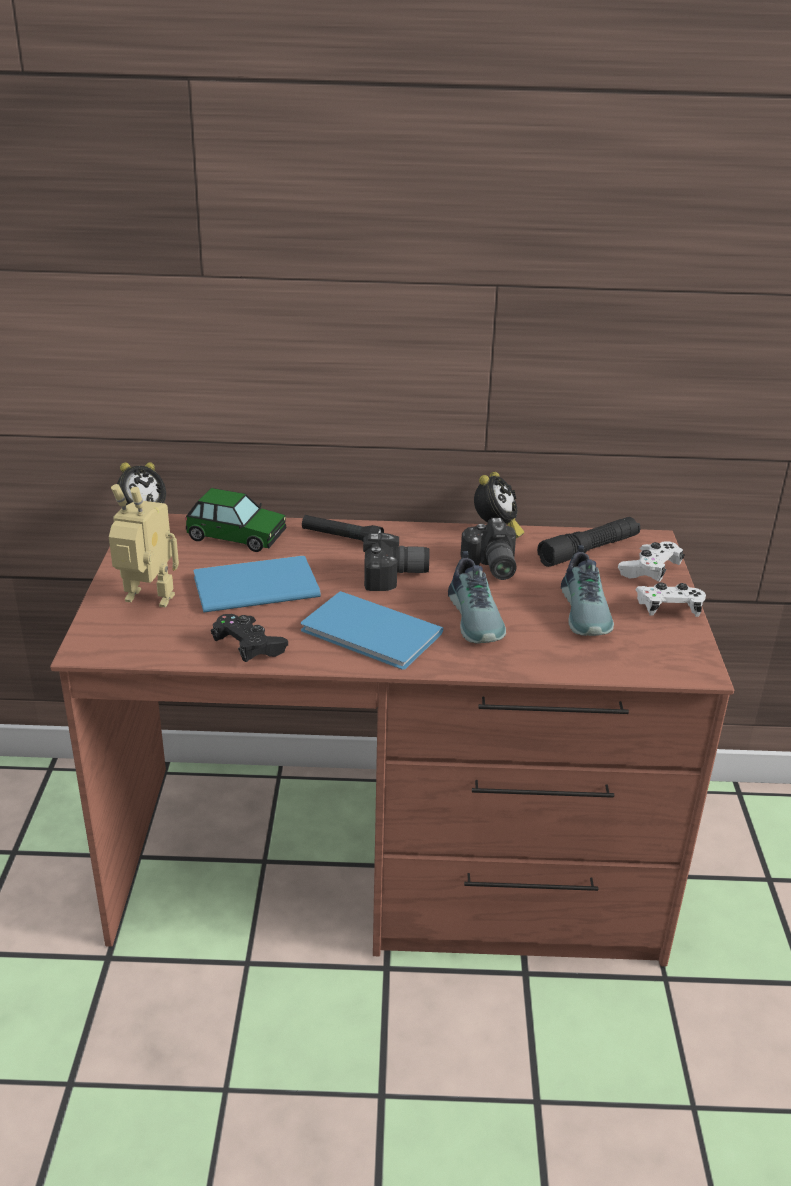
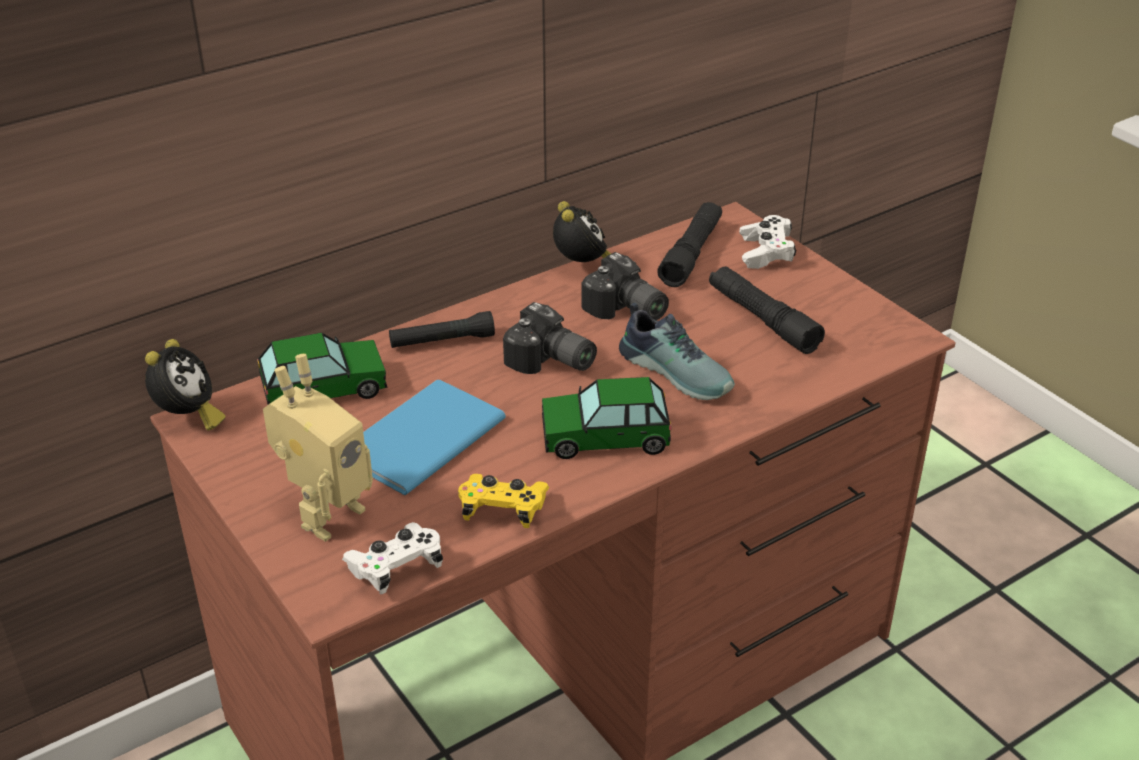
camera: 35 degrees left, 5 degrees up
toy robot [109,484,179,607] -> toy robot turned 150 degrees clockwise [263,354,373,541]
black game controller [211,614,288,662] -> yellow game controller [458,474,549,528]
blue book [301,591,443,670] -> toy car [542,377,671,459]
camera [363,533,429,591] -> camera turned 75 degrees clockwise [503,302,597,374]
shoe [561,545,614,636] -> black flashlight [709,266,825,354]
white game controller [635,582,706,617] -> white game controller moved to [342,522,443,594]

